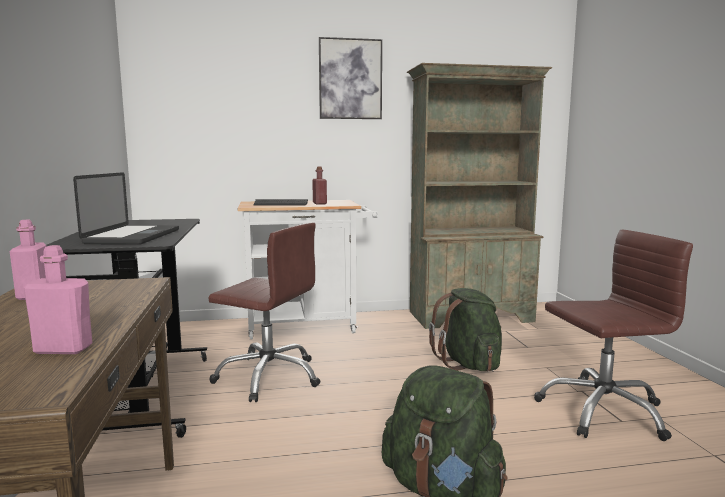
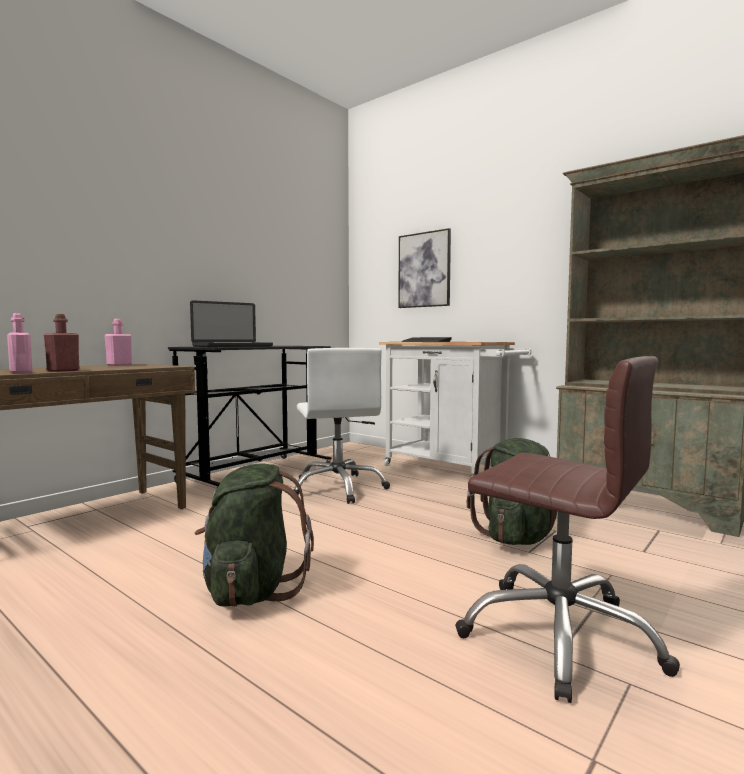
camera: 50 degrees right, 5 degrees down
brown office chair [208,223,321,402] -> white office chair [294,348,390,504]
red bottle [312,166,327,205] -> red bottle moved to [44,314,79,372]
picture [319,37,382,119] -> picture moved to [398,228,451,308]

